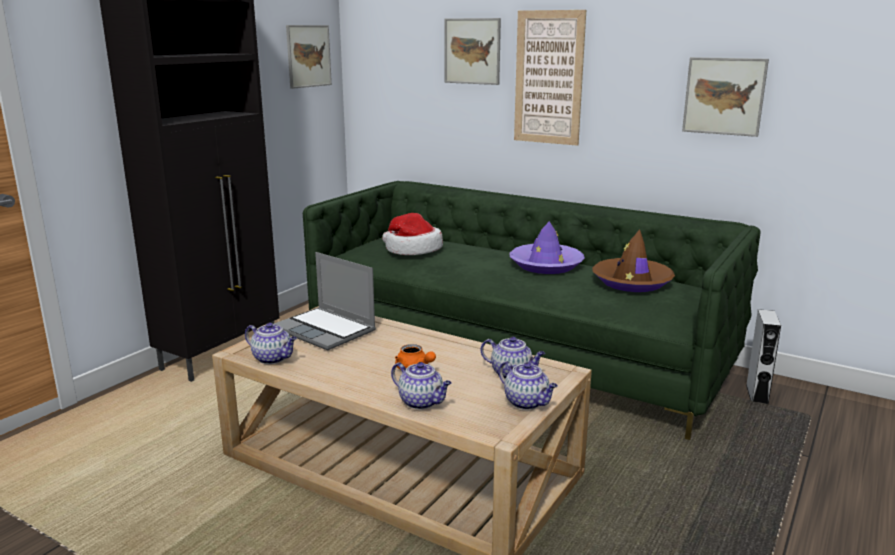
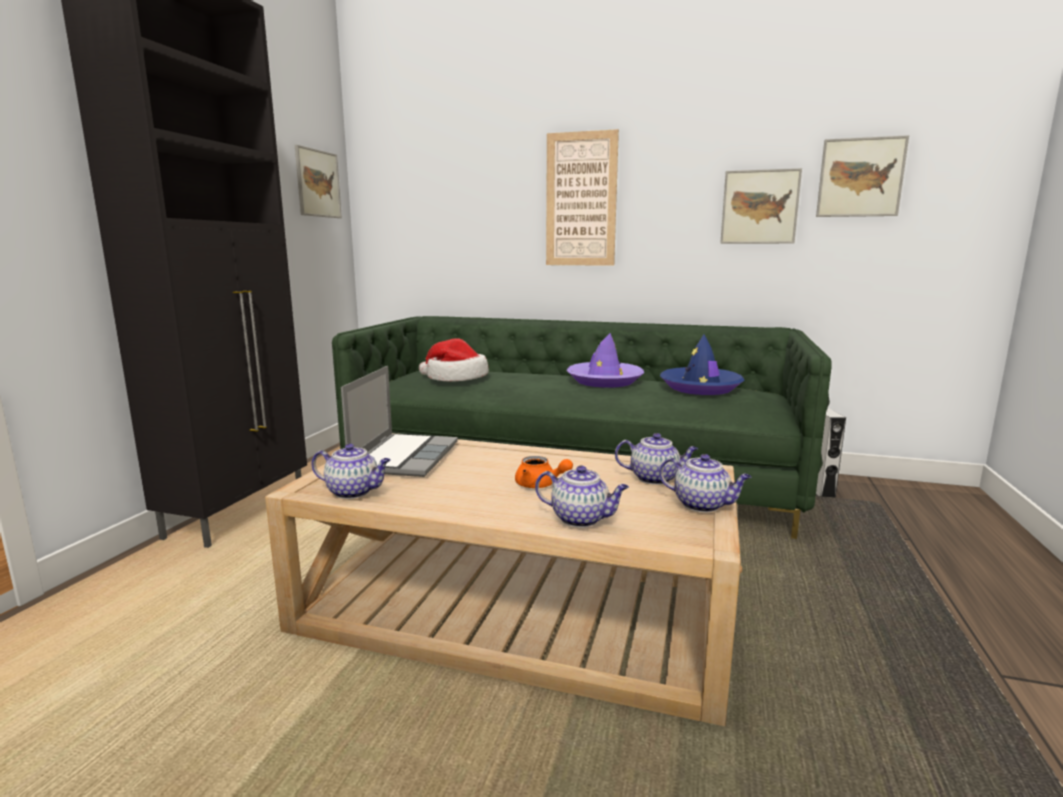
camera: 15 degrees left, 5 degrees down
laptop [274,252,376,351] -> laptop turned 105 degrees counterclockwise [341,366,458,477]
picture [445,18,501,85] -> picture moved to [816,135,909,217]
brown hat [592,229,675,292] -> blue hat [660,334,745,395]

